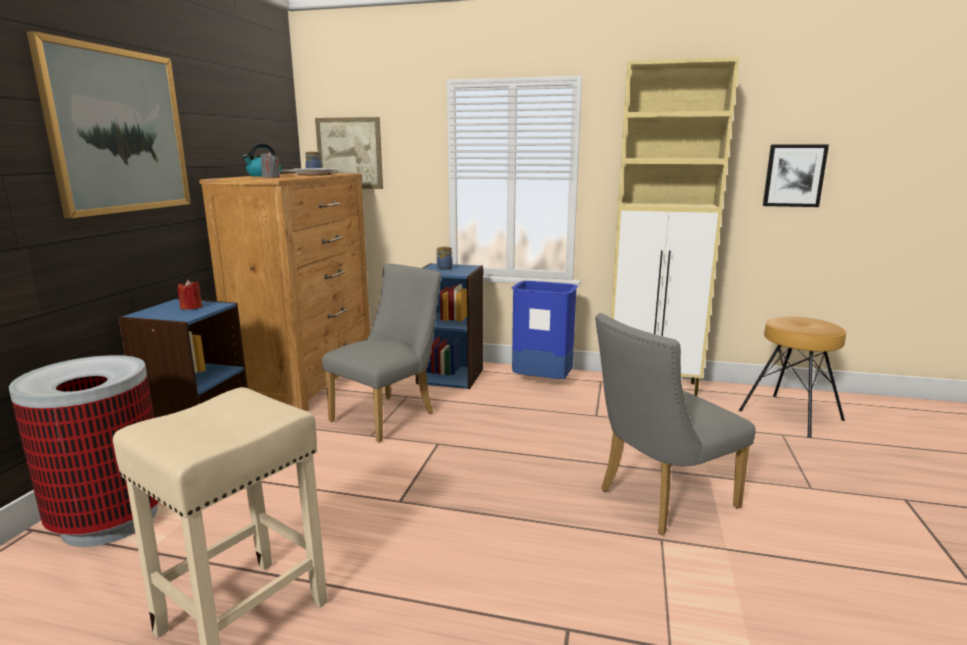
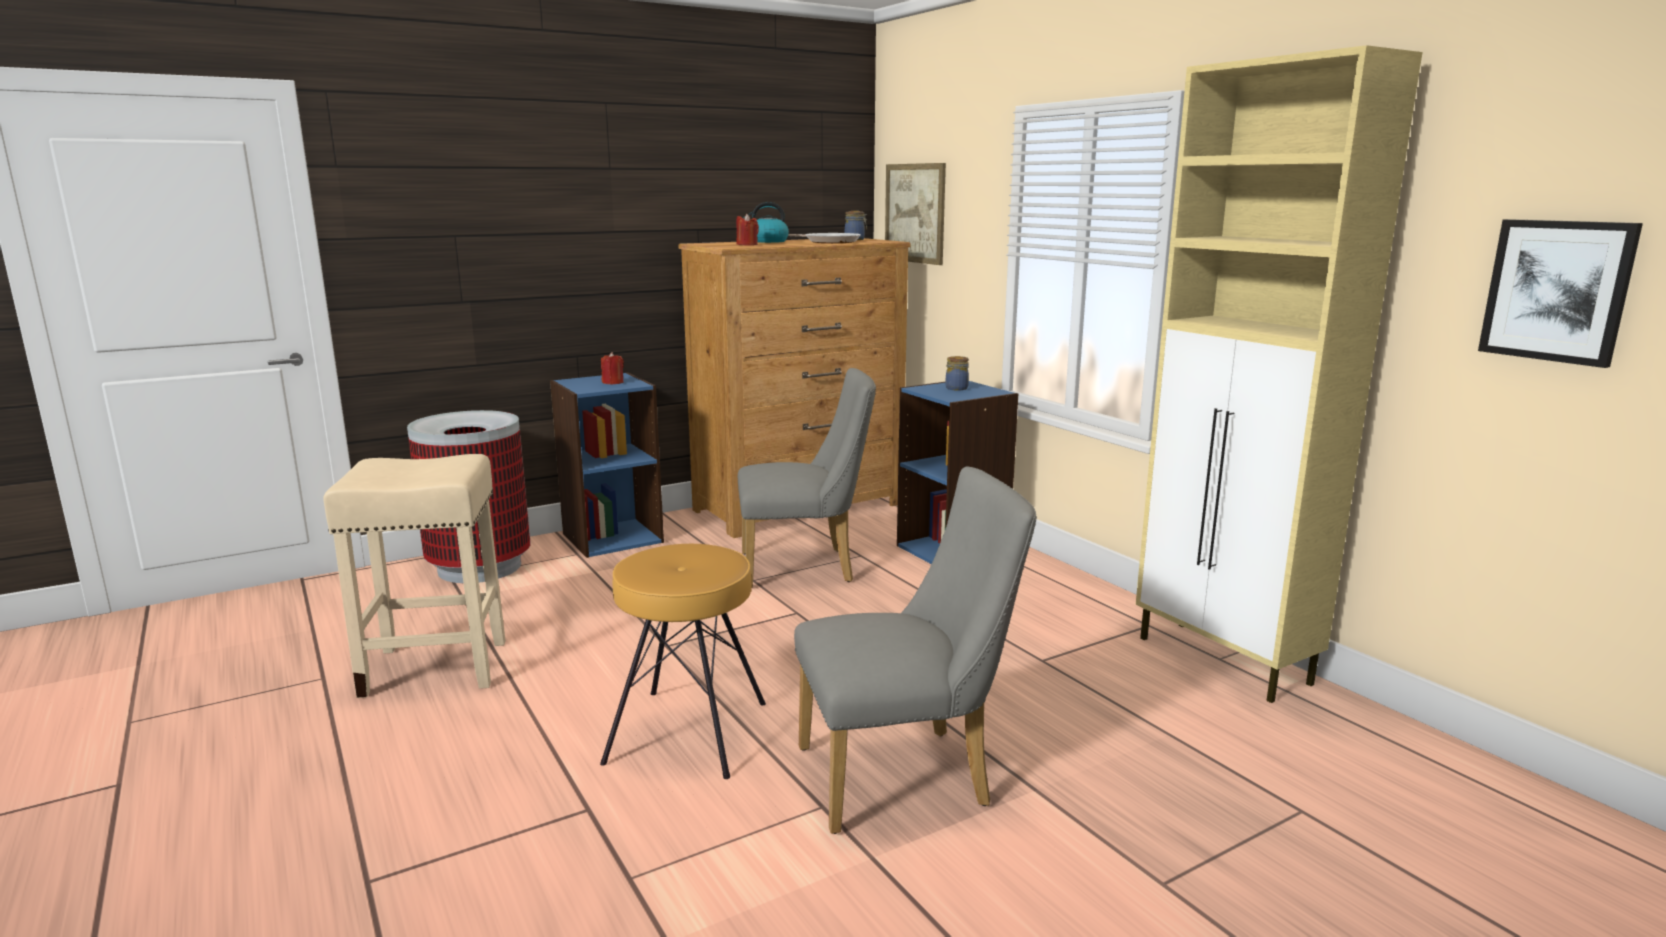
camera: 45 degrees right, 0 degrees up
picture [27,31,191,218] -> none
grey candle [261,152,280,178] -> red candle [736,214,759,246]
blue trash can [511,281,578,379] -> none
grey chair [595,313,756,535] -> grey chair turned 150 degrees clockwise [794,466,1037,834]
brown stool [739,317,846,438] -> brown stool moved to [600,544,766,779]

